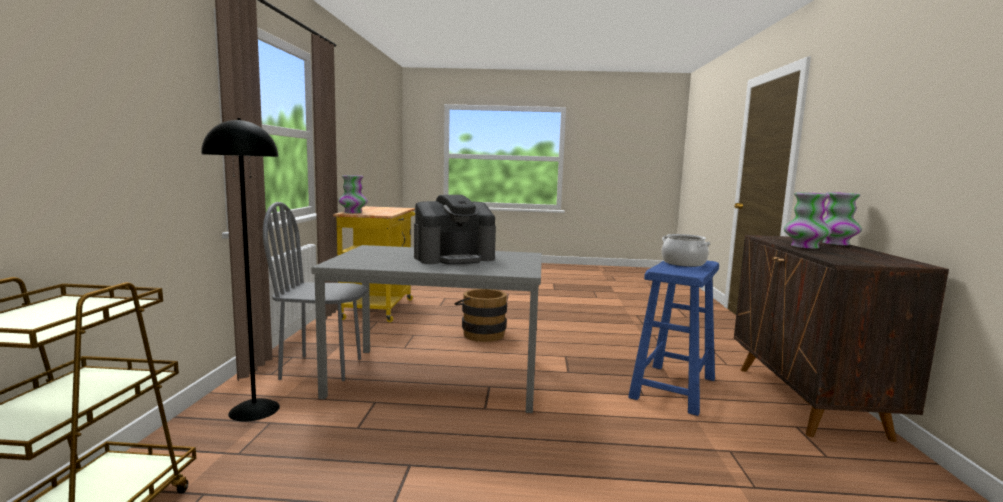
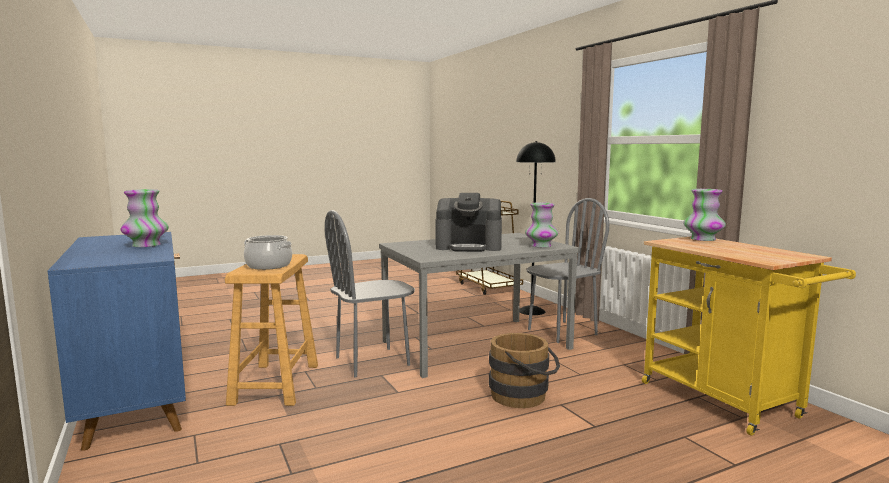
camera: 150 degrees right, 0 degrees up
coffee machine [414,195,496,265] -> coffee machine turned 120 degrees counterclockwise [436,193,502,252]
blue stool [628,261,719,416] -> beige stool [225,254,318,406]
brown cabinet [734,235,949,442] -> blue cabinet [48,232,186,451]
vase [822,192,862,245] -> vase moved to [525,202,558,247]
none -> grey chair [325,210,415,378]

